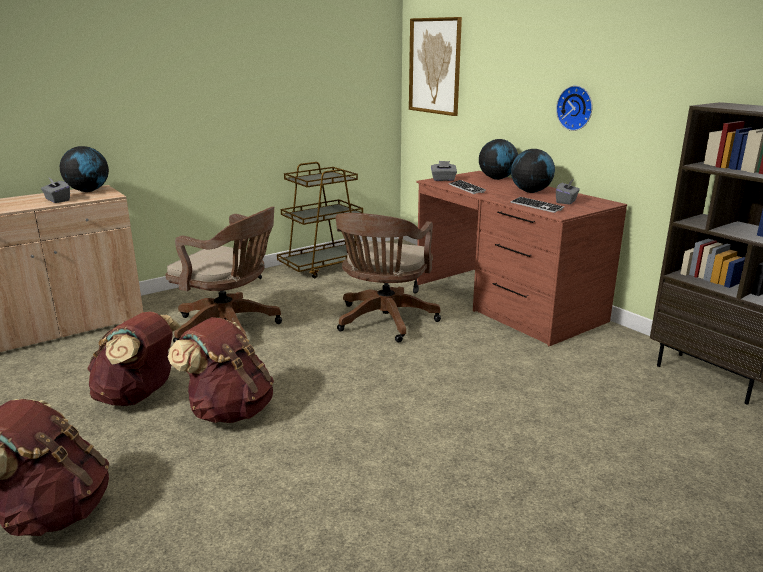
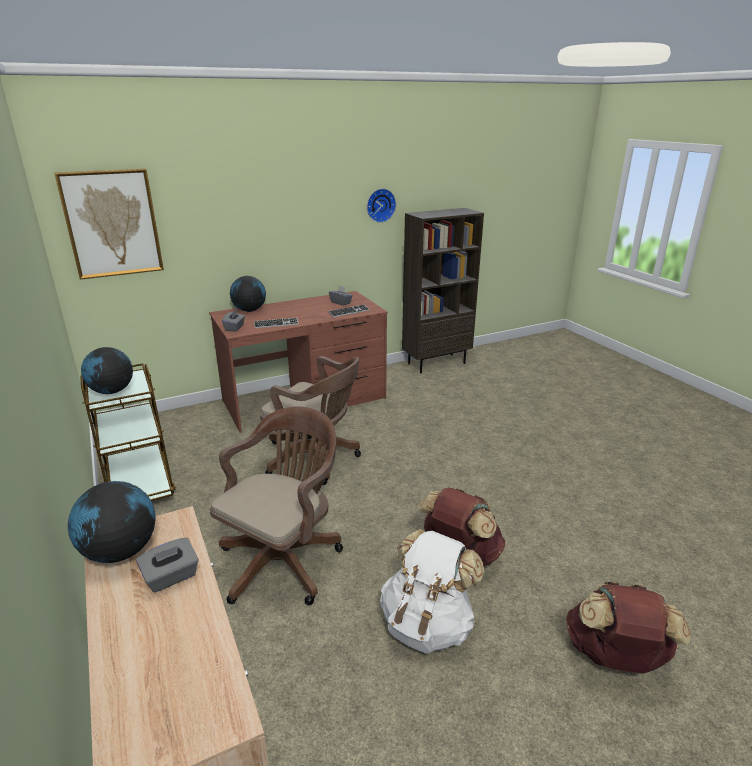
camera: 80 degrees left, 5 degrees up
brown backpack [88,312,181,406] -> white backpack [380,529,484,653]
globe [511,149,555,193] -> globe moved to [81,347,133,394]
wall clock [556,85,592,131] -> wall clock moved to [367,189,396,223]

